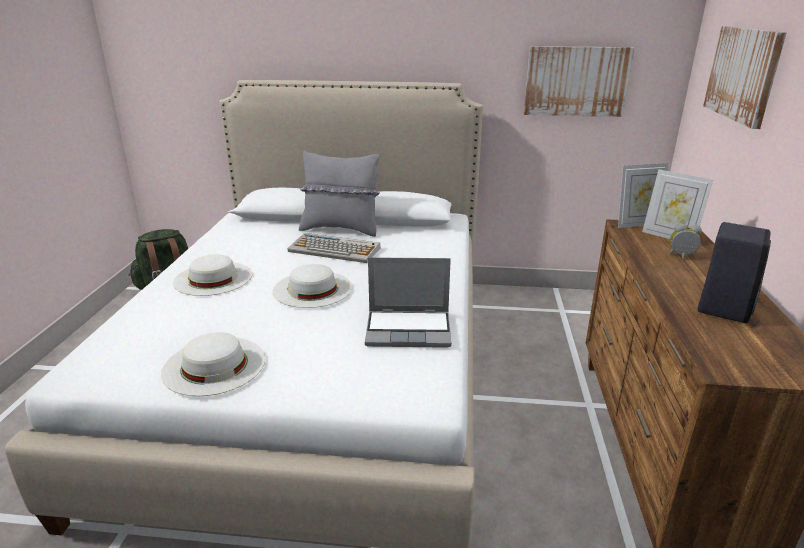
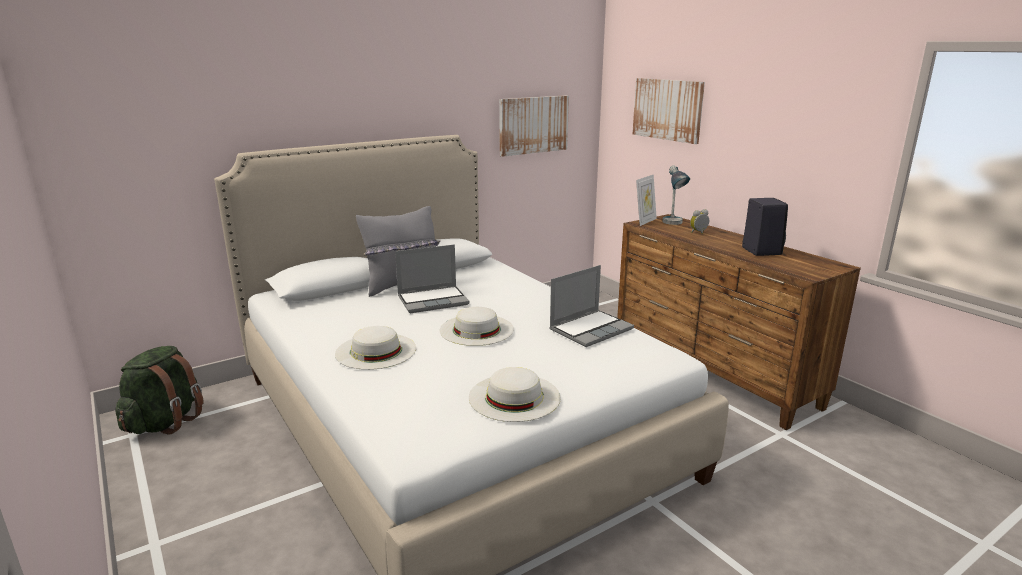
camera: 40 degrees left, 5 degrees down
keyboard [288,233,380,263] -> laptop [395,244,470,313]
picture frame [642,169,713,239] -> table lamp [662,166,690,225]

